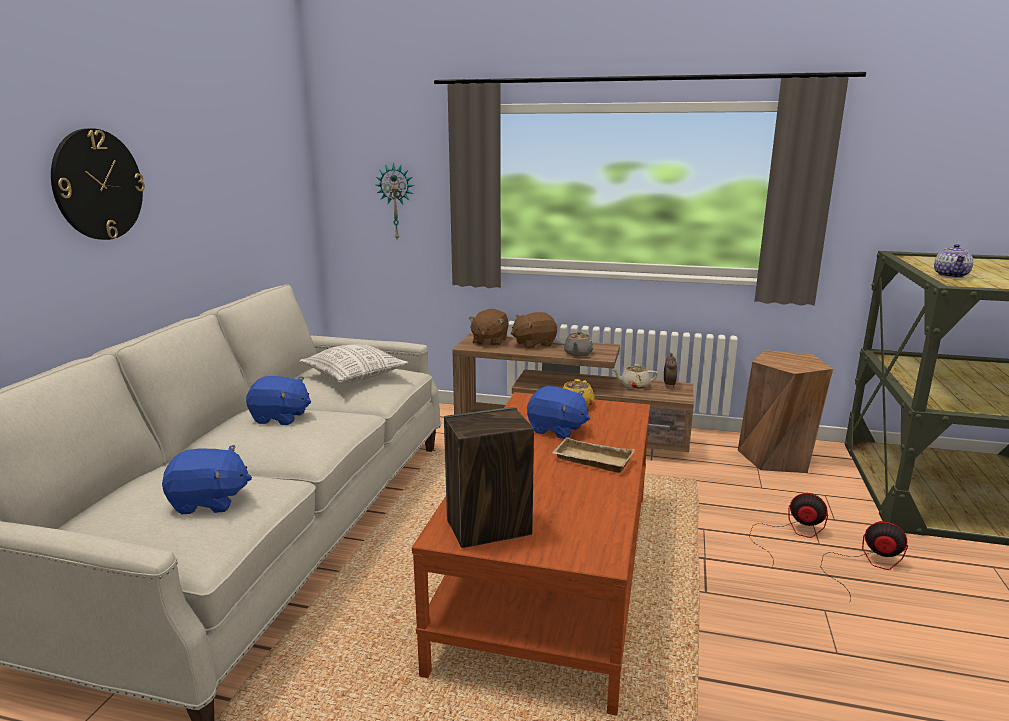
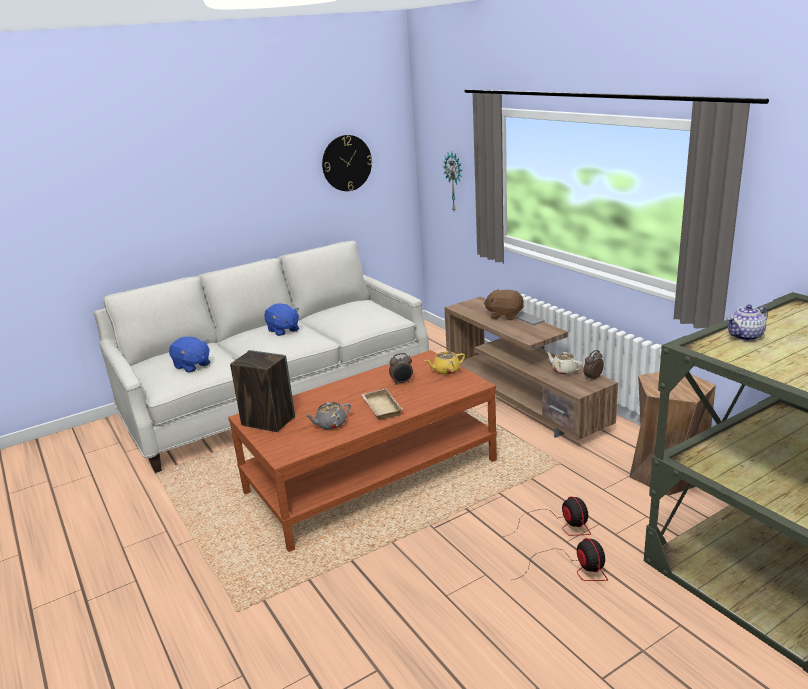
camera: 45 degrees right, 5 degrees up
wall clock [51,128,145,240] -> wall clock moved to [322,135,372,191]
pillow [299,344,409,383] -> none
brown plush toy [468,309,509,346] -> none
blue plush toy [527,386,590,439] -> alarm clock [389,353,413,385]
grey teapot [564,331,593,356] -> grey teapot moved to [305,402,351,430]

